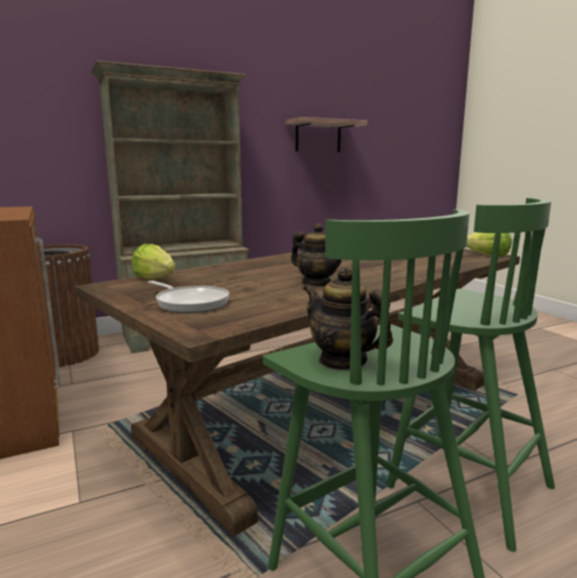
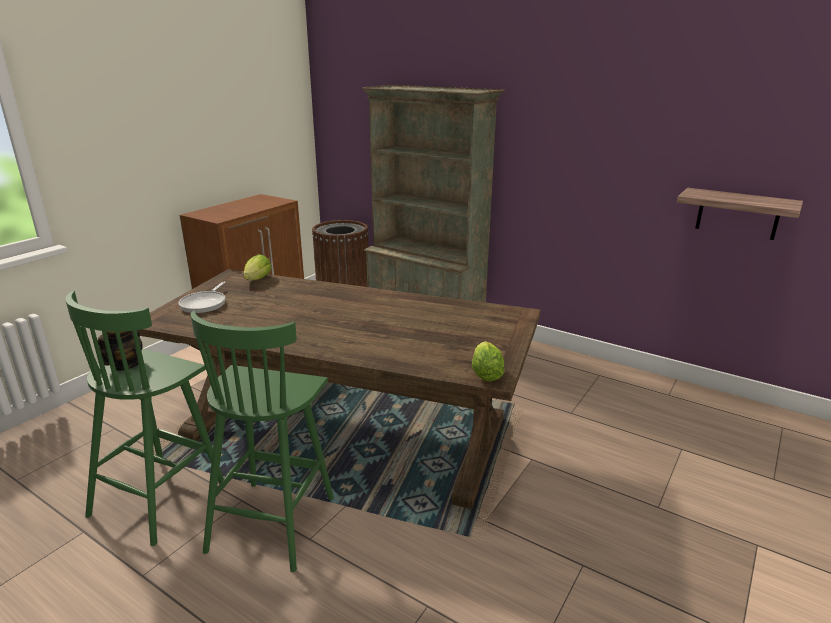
camera: 60 degrees right, 10 degrees up
shelf [286,117,367,152] -> shelf moved to [677,188,803,240]
teapot [291,223,342,286] -> none

